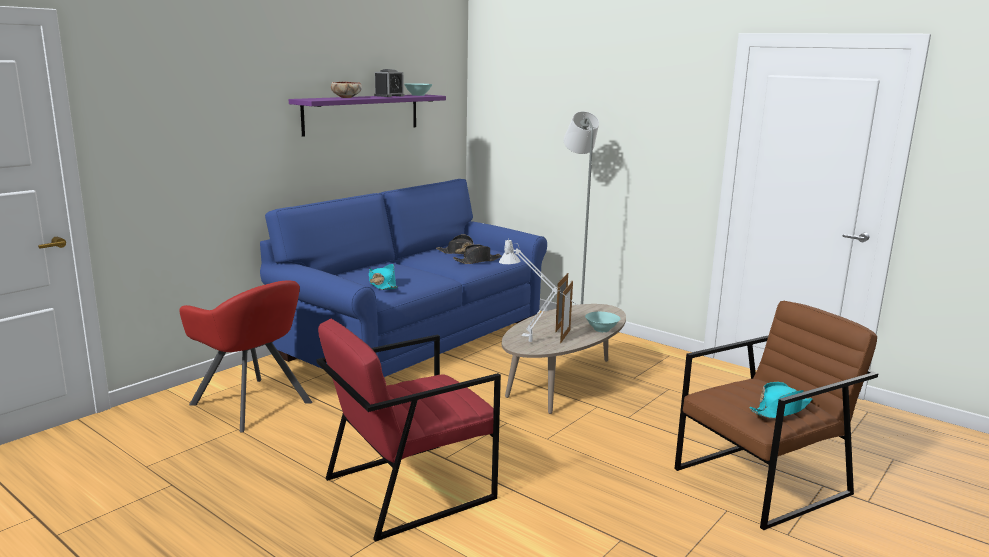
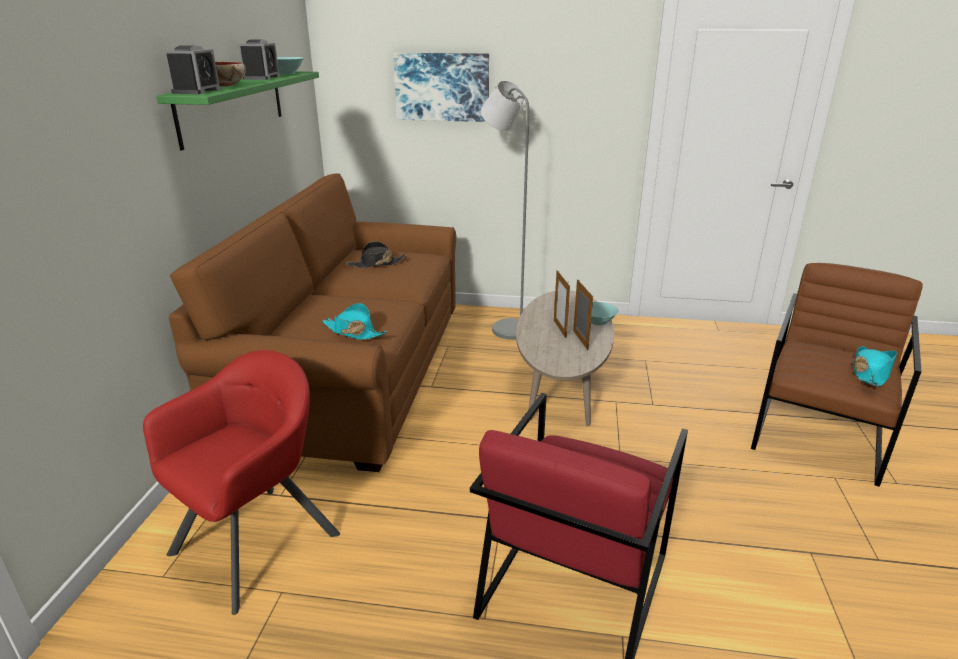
camera: 30 degrees left, 10 degrees up
red armchair [179,281,312,433] -> red armchair turned 60 degrees counterclockwise [143,350,340,615]
blue sofa [260,179,547,377] -> brown sofa [169,173,456,472]
purple shelf [289,94,446,137] -> green shelf [156,71,319,150]
black hat [453,244,501,264] -> none
grey table lamp [499,239,575,342] -> none
none -> alarm clock [165,45,221,94]
none -> picture [393,53,489,122]

